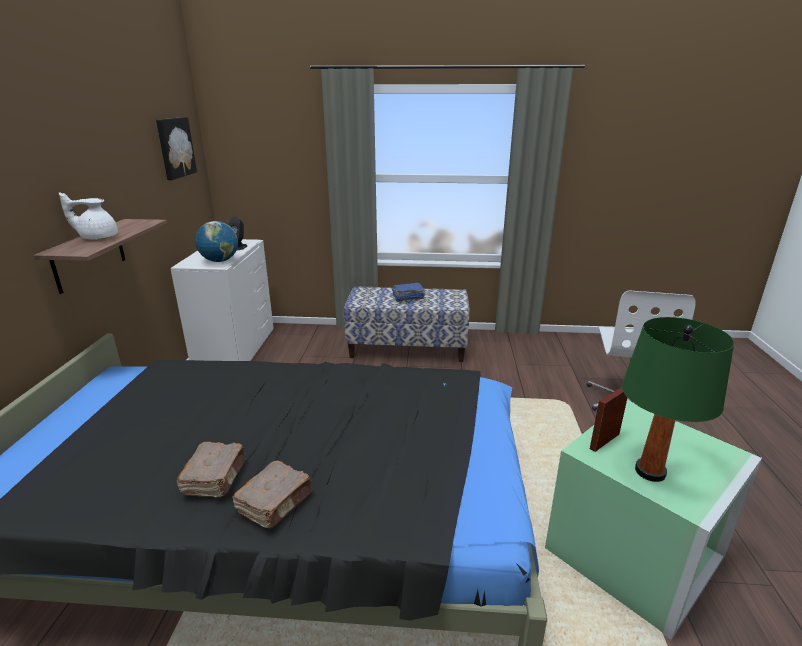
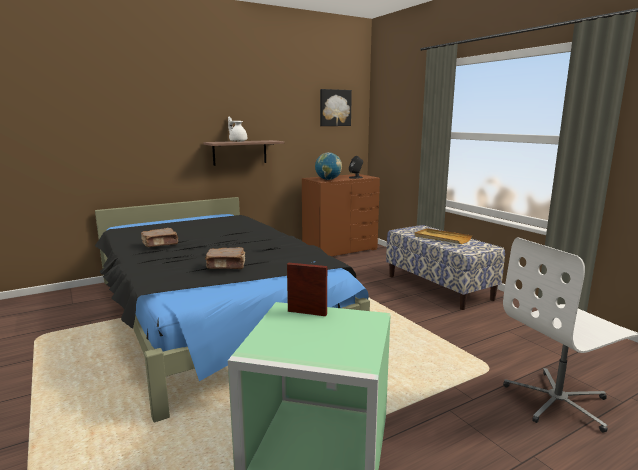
camera: 55 degrees right, 10 degrees down
white dresser [170,239,274,361] -> brown dresser [302,174,380,256]
brown book [232,461,313,528] -> brown book moved to [205,247,245,269]
blue book [392,283,425,302] -> beige tray [414,228,472,244]
green table lamp [622,317,734,482] -> none

